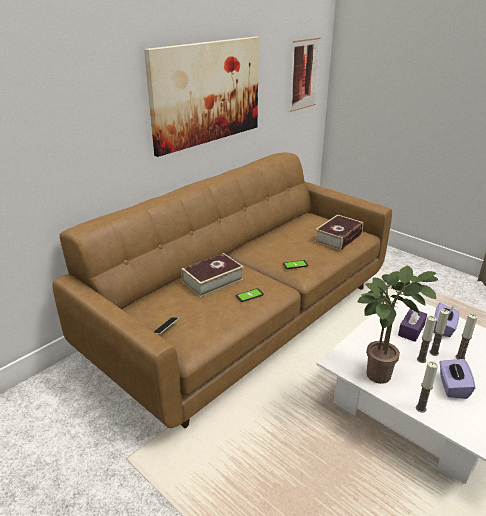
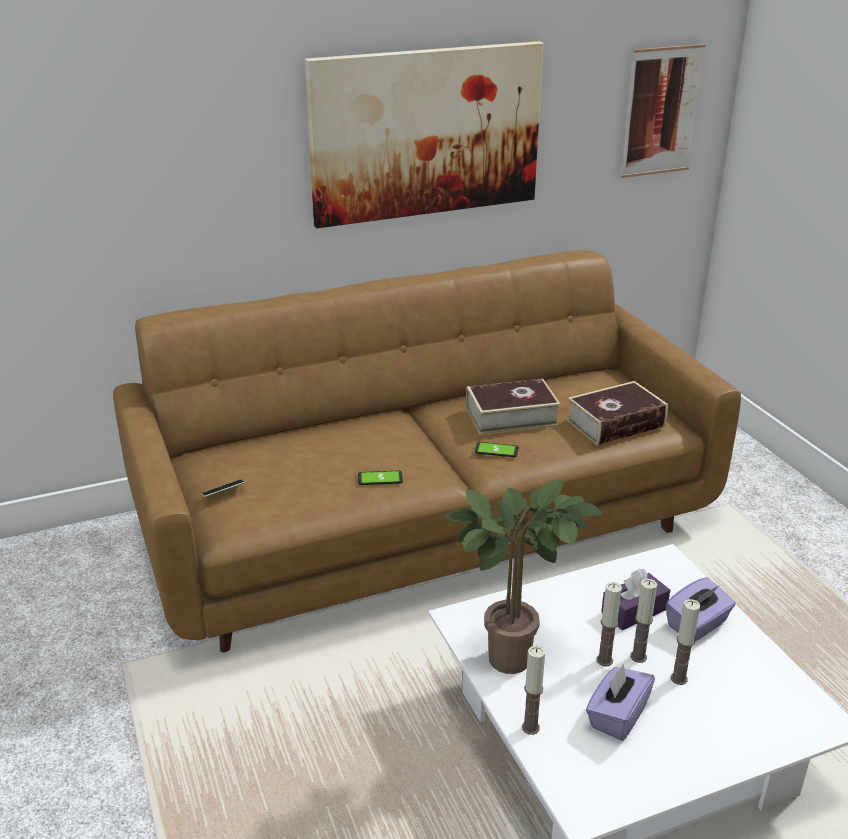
camera: 25 degrees right, 0 degrees up
book [181,253,244,298] -> book moved to [466,379,560,435]

